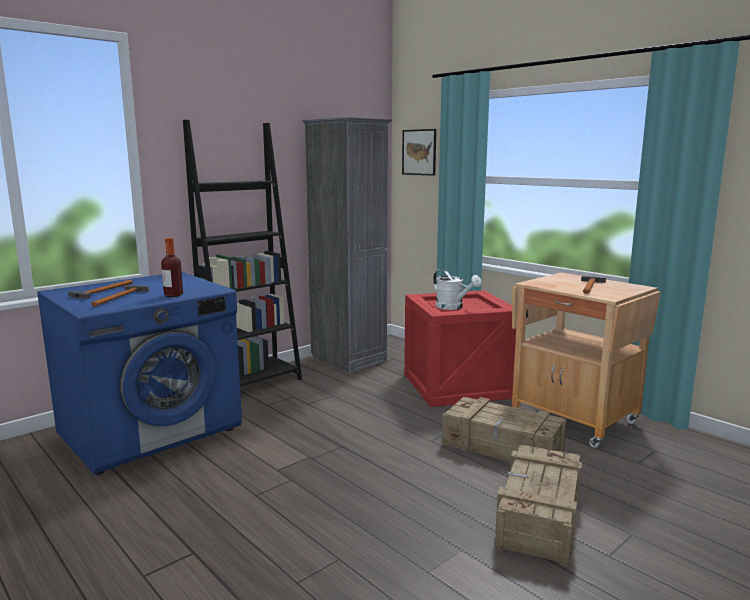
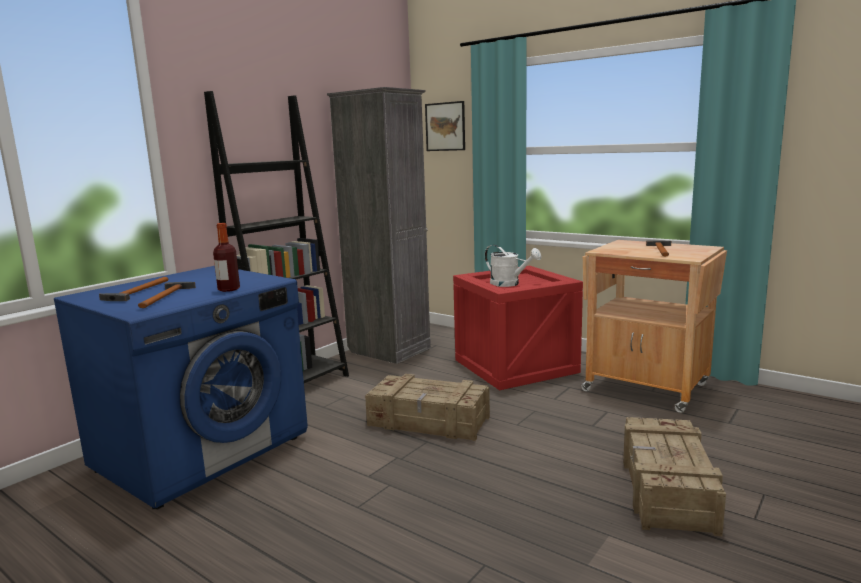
camera: 10 degrees left, 0 degrees up
crate [442,397,567,468] -> crate moved to [365,374,490,441]

